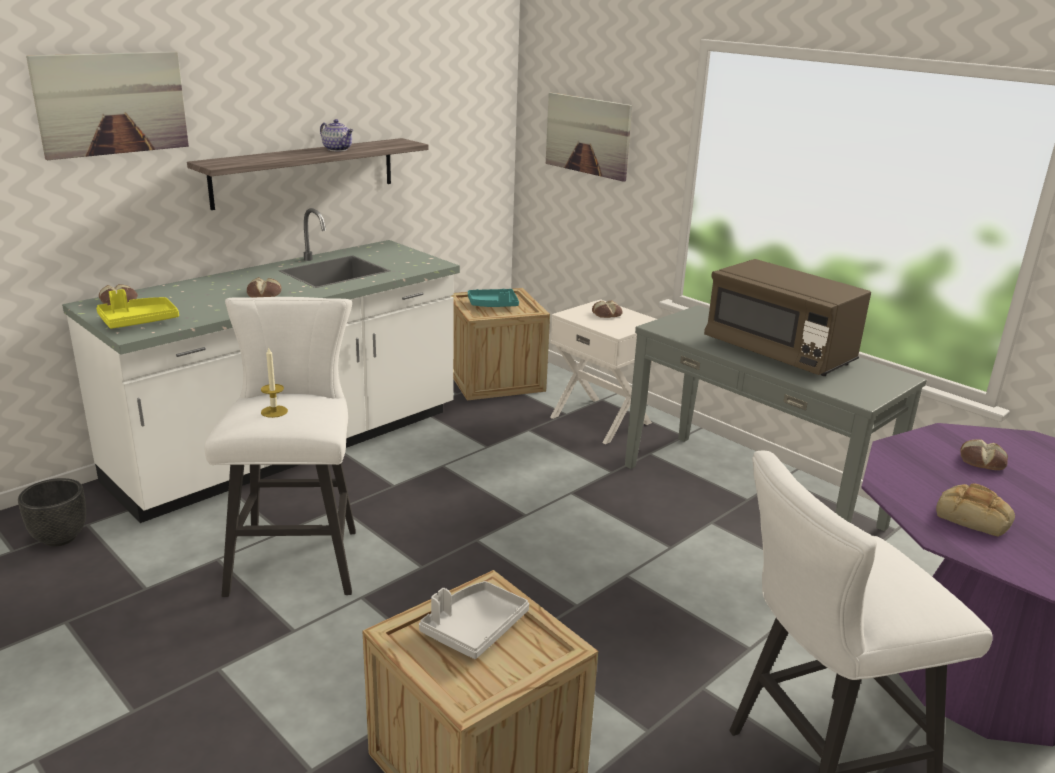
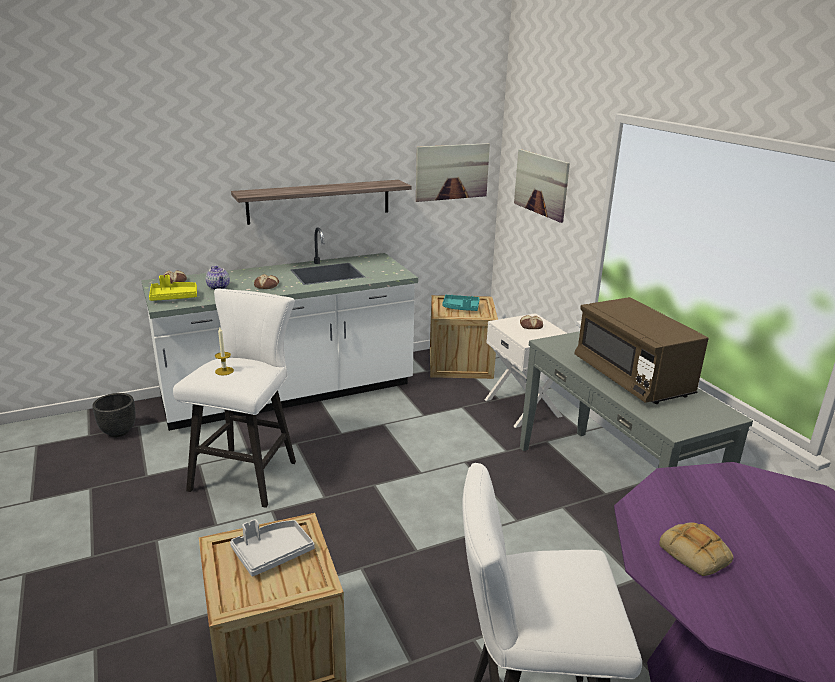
camera: 20 degrees right, 0 degrees up
picture [26,52,189,160] -> picture moved to [416,143,490,202]
teapot [320,119,353,151] -> teapot moved to [206,266,230,290]
bread [960,439,1008,470] -> none

